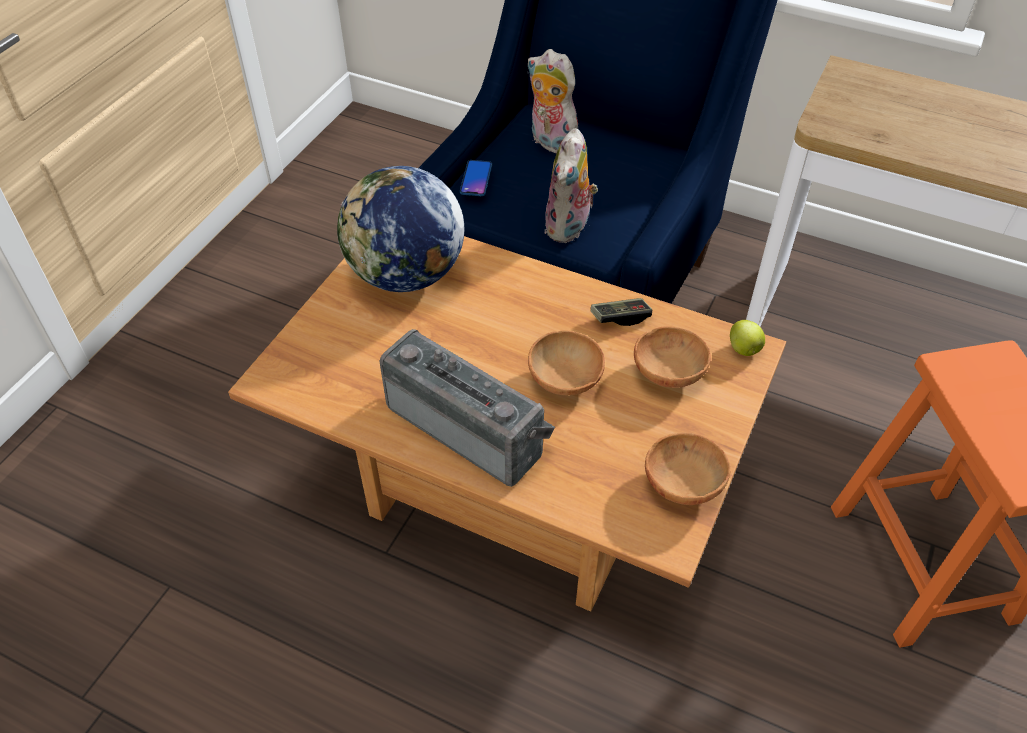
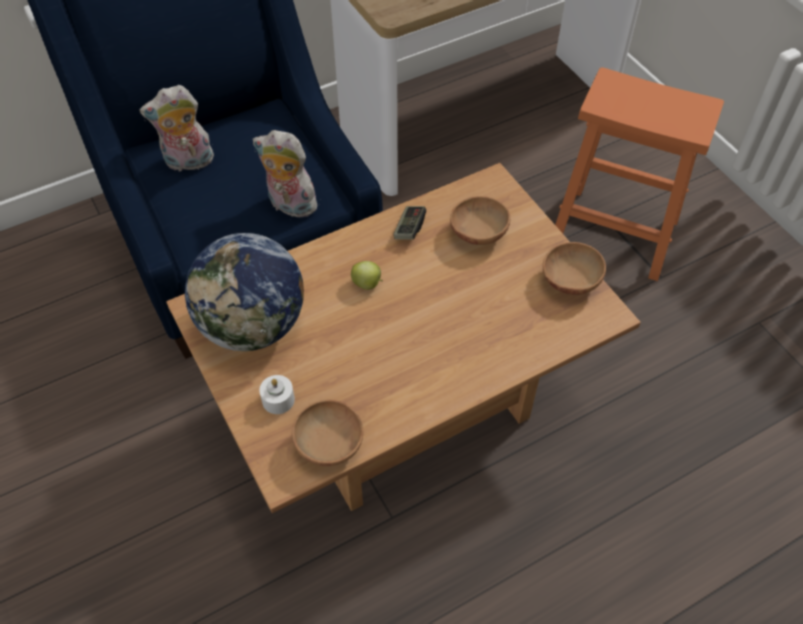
camera: 55 degrees left, 5 degrees up
radio [379,329,555,487] -> none
phone [460,160,492,196] -> none
brown bowl [528,330,605,396] -> brown bowl moved to [292,399,363,466]
plush toy [544,128,598,243] -> plush toy turned 150 degrees clockwise [253,130,317,217]
apple [730,320,765,356] -> apple moved to [351,261,383,290]
none -> white candle [259,375,295,414]

